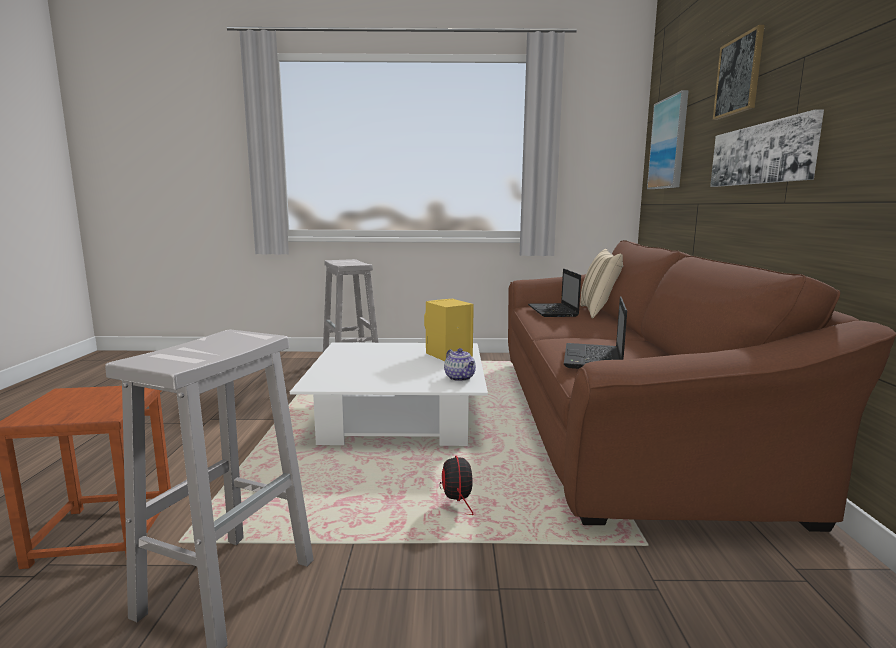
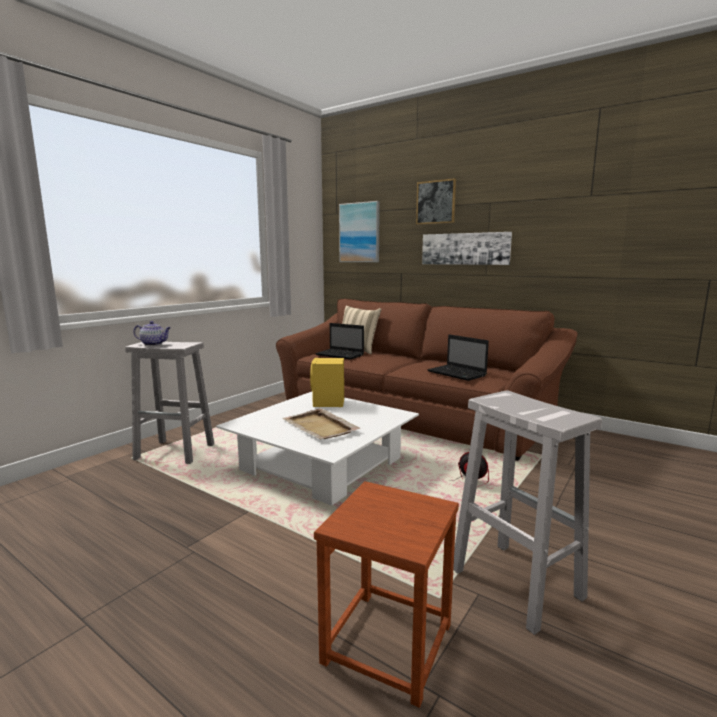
camera: 55 degrees left, 0 degrees up
teapot [444,348,476,381] -> teapot moved to [133,321,171,346]
none -> beige tray [282,408,360,439]

